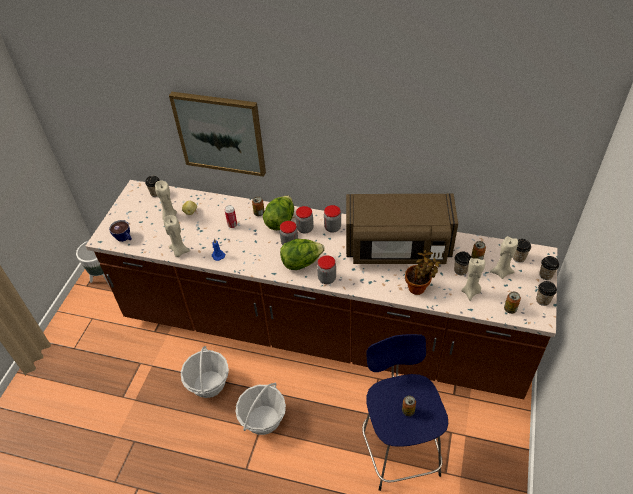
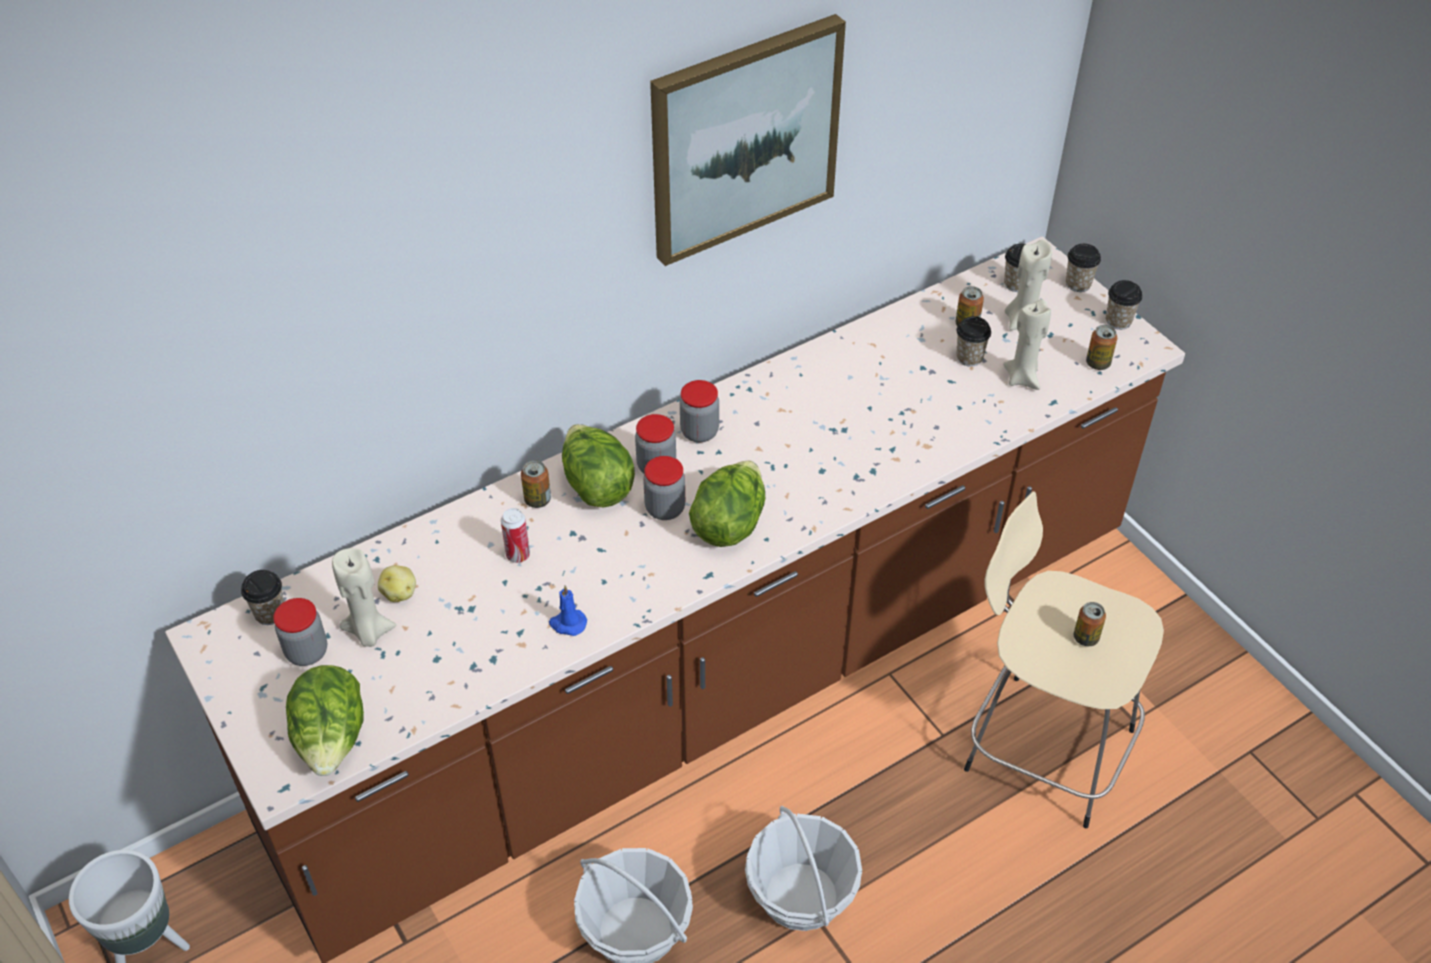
camera: 50 degrees left, 0 degrees up
cup [109,220,132,242] -> lettuce [286,665,364,776]
beige candle [163,215,190,257] -> none
picture [169,92,266,177] -> picture moved to [650,14,846,266]
jar [317,255,336,284] -> jar moved to [273,598,327,666]
brown microwave [346,194,458,264] -> none
blue stool [362,334,448,491] -> beige stool [964,491,1164,828]
potted plant [405,250,441,295] -> none

